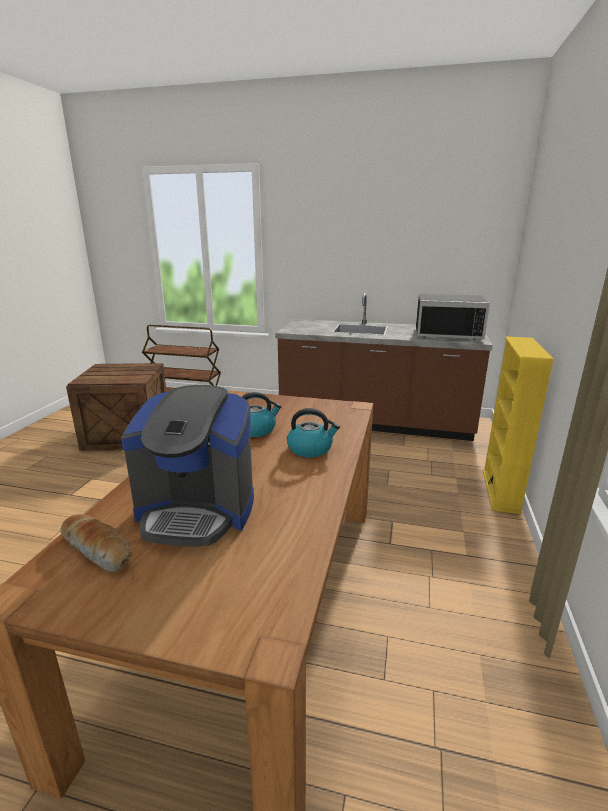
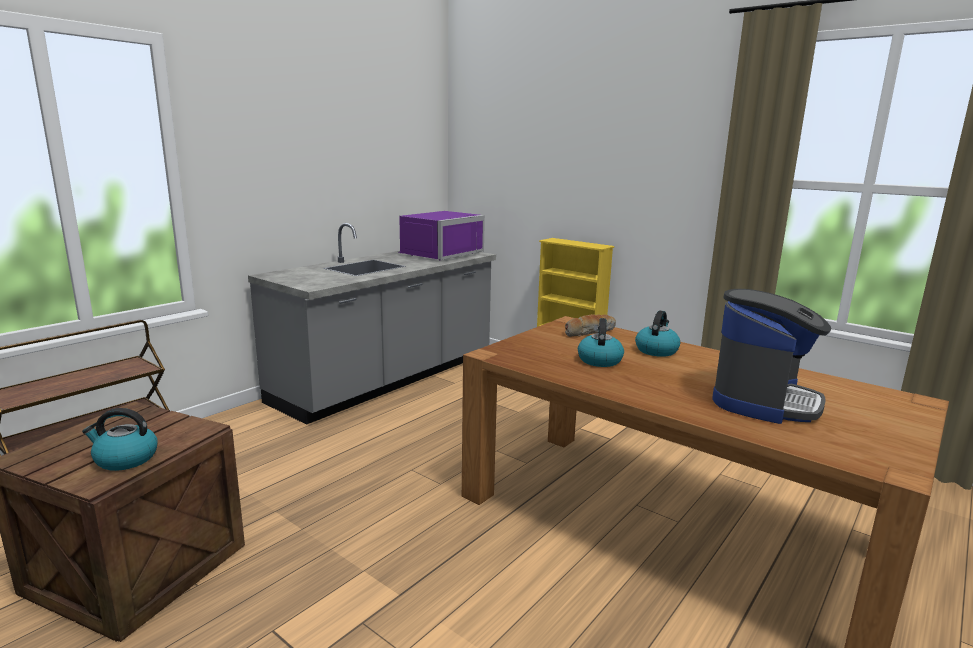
camera: 65 degrees left, 5 degrees down
bread [61,514,132,572] -> bread moved to [565,314,616,337]
brown counter [275,293,493,441] -> grey counter [248,223,496,425]
black microwave [416,294,490,340] -> purple microwave [398,211,485,260]
none -> kettle [82,408,158,471]

